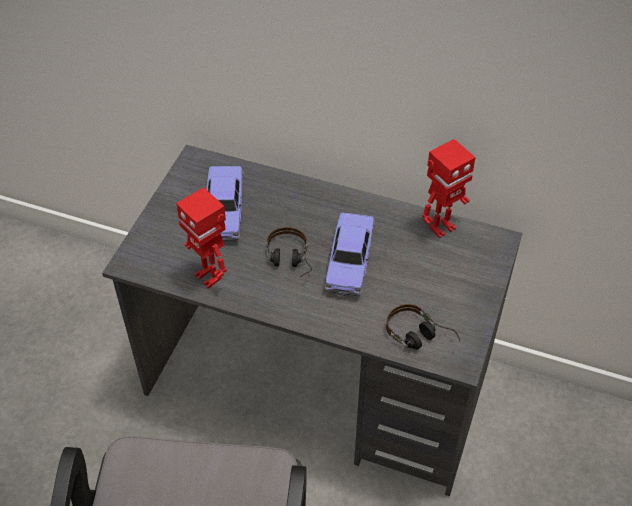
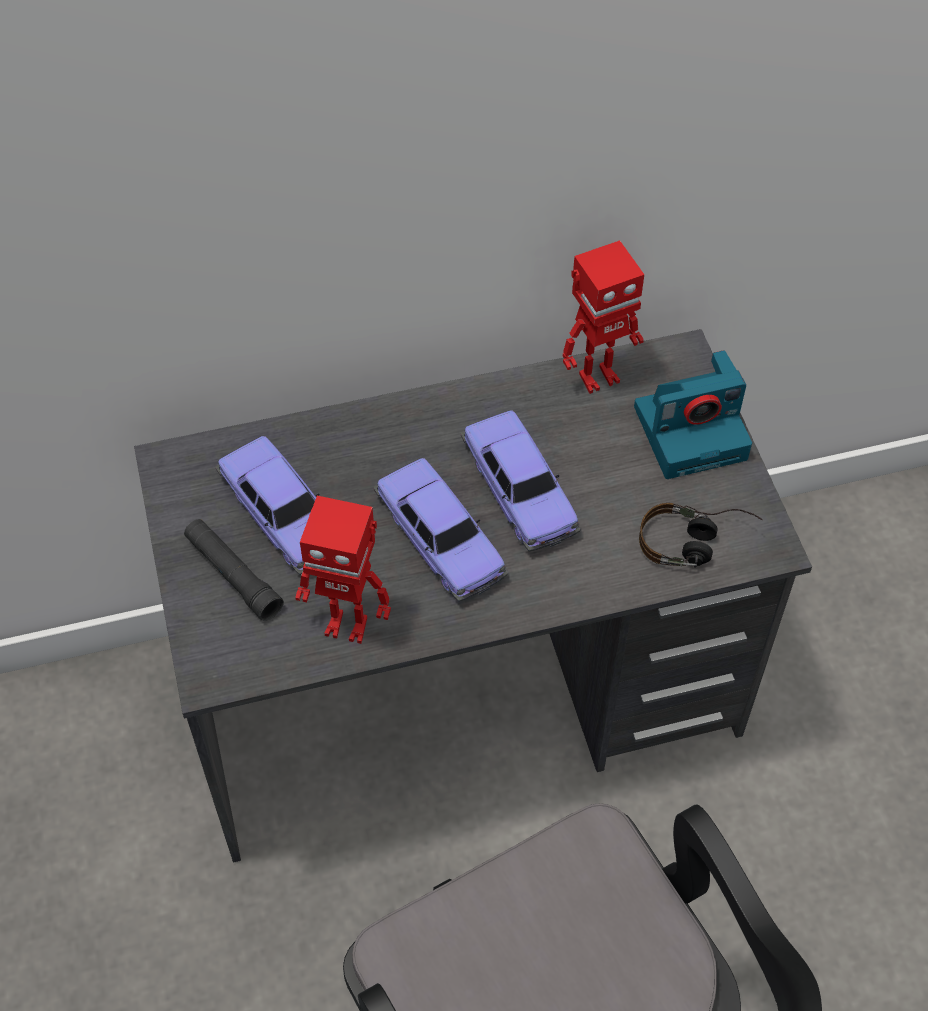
camera: 35 degrees left, 5 degrees up
headphones [267,227,312,277] -> toy car [373,458,508,601]
toy robot [422,139,476,238] -> toy robot turned 45 degrees clockwise [563,240,644,394]
none -> black flashlight [184,519,284,621]
none -> camera [634,350,752,479]

